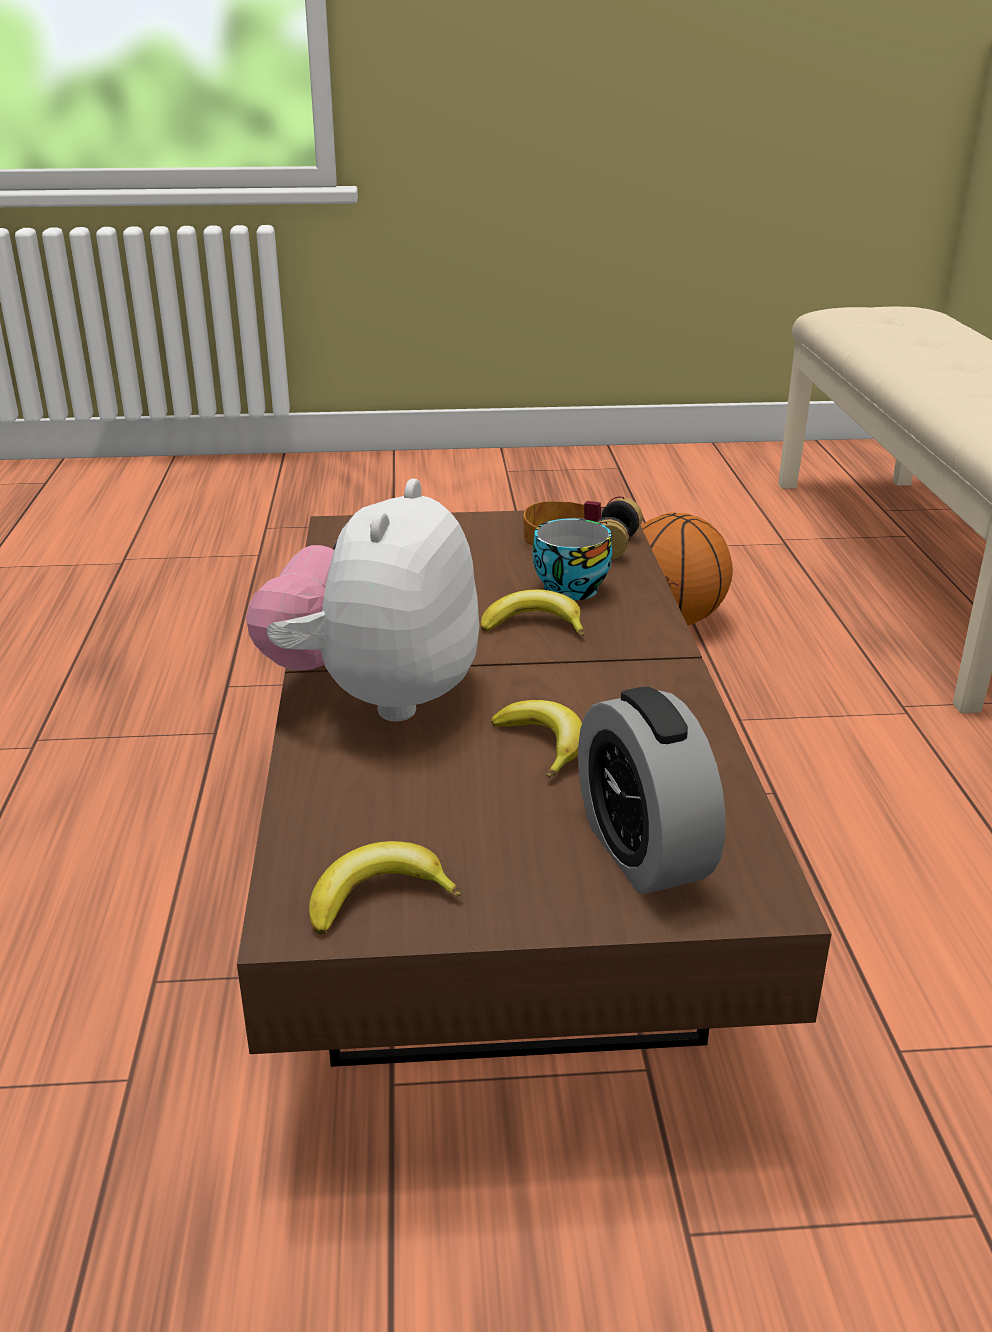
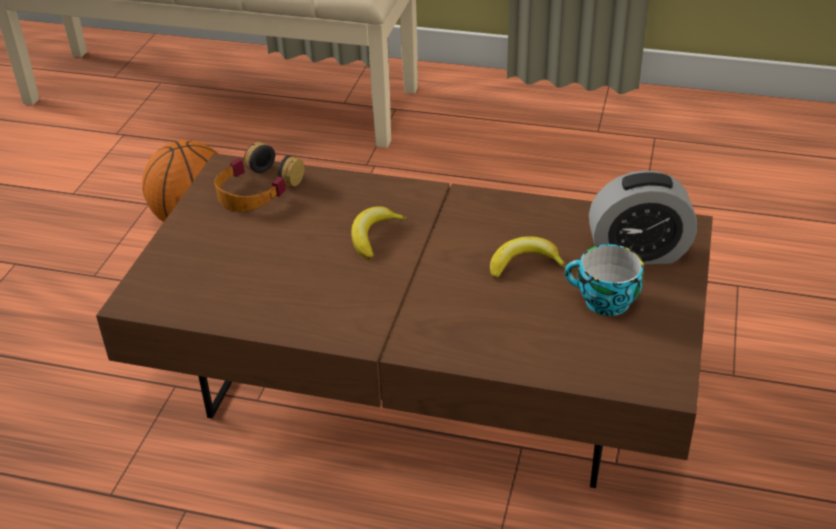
camera: 70 degrees left, 10 degrees up
plush toy [246,479,479,722] -> none
banana [309,841,461,935] -> none
cup [532,518,612,601] -> cup moved to [565,244,644,316]

